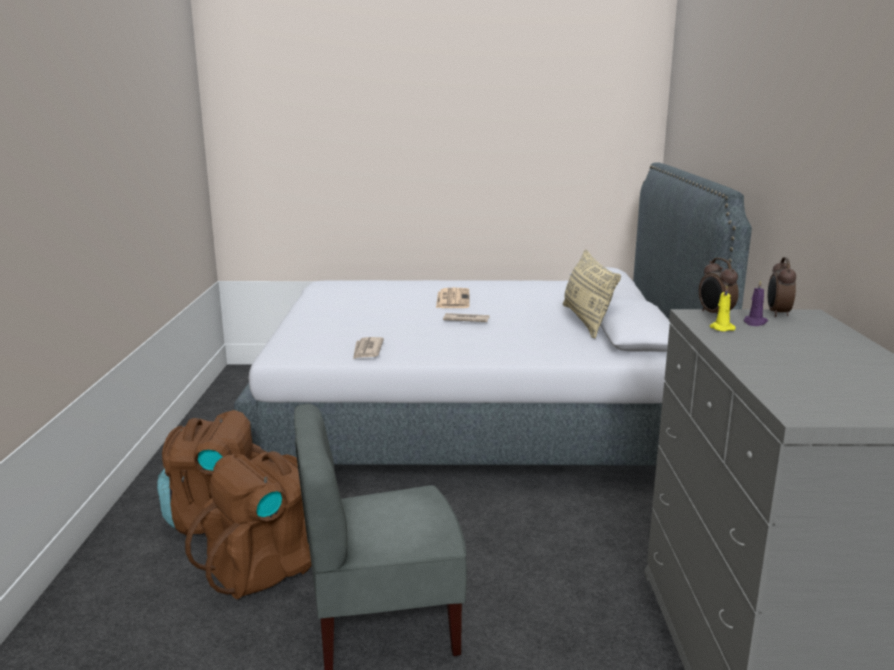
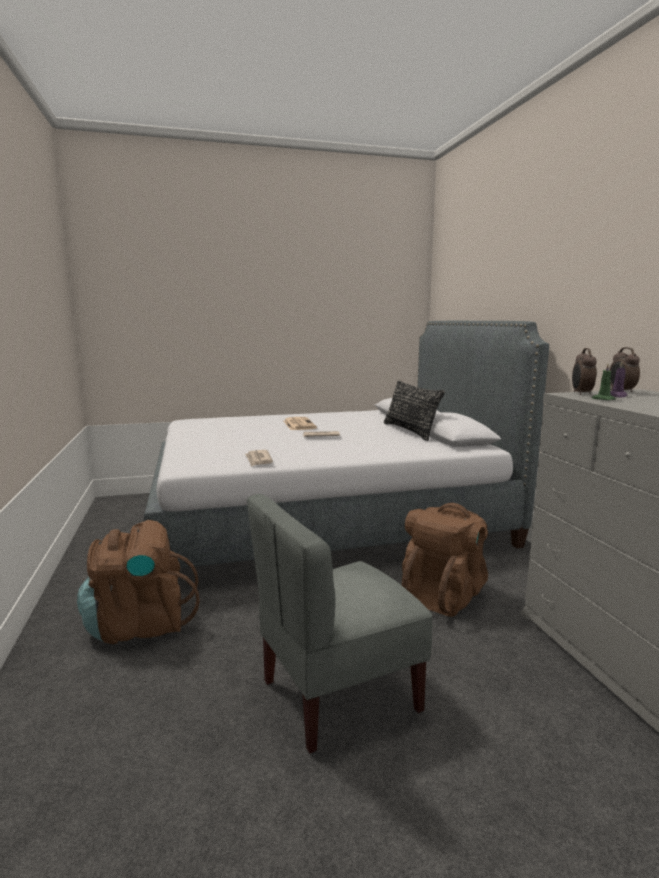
camera: 15 degrees left, 5 degrees down
brown backpack [185,451,312,599] -> brown backpack moved to [402,503,488,617]
beige pillow [563,249,621,338] -> black pillow [384,380,445,441]
alarm clock [699,258,739,314] -> alarm clock turned 45 degrees clockwise [572,348,596,395]
yellow candle [709,286,736,332] -> green candle [592,364,615,400]

